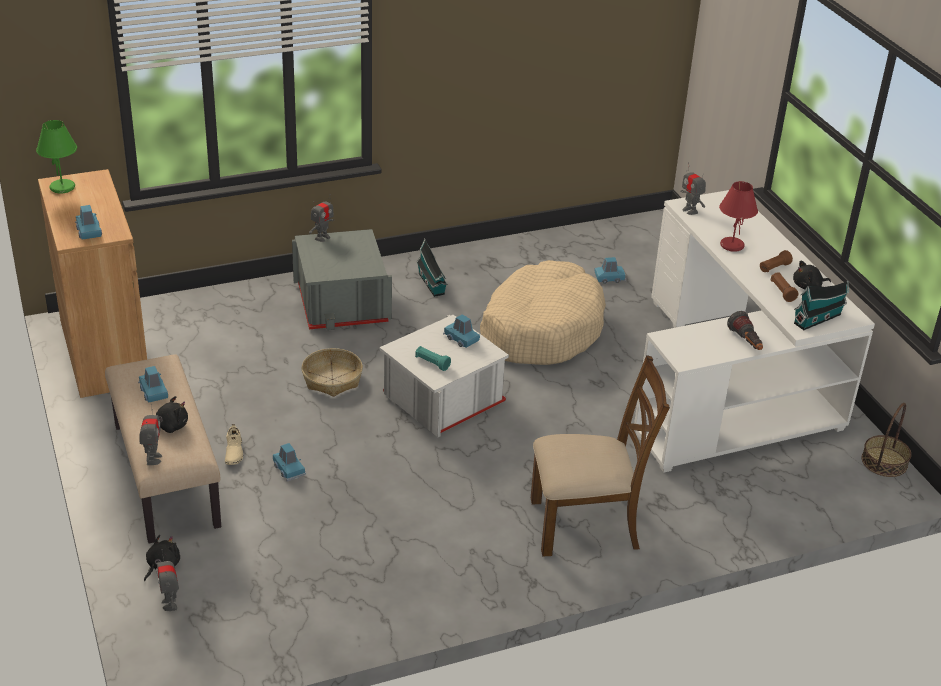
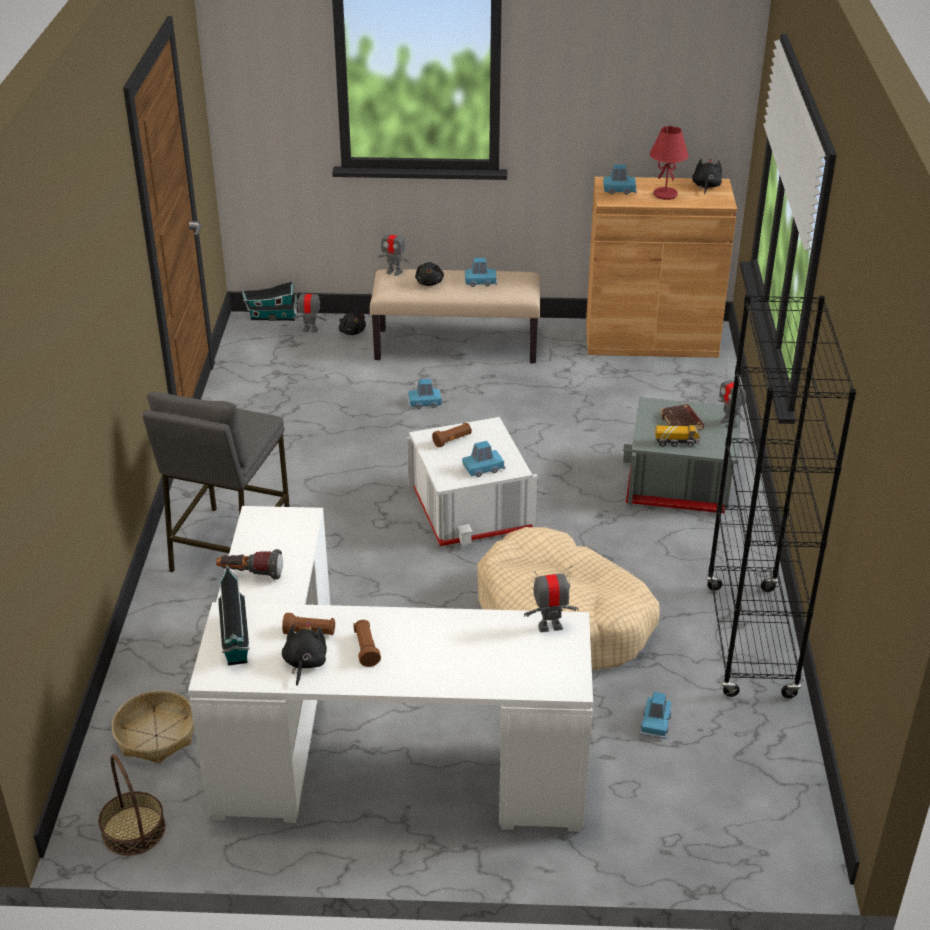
camera: 115 degrees right, 0 degrees up
green table lamp [36,120,77,194] -> black plush toy [692,158,722,194]
beige shoe [225,424,243,465] -> none
basket [301,348,363,397] -> basket moved to [111,691,194,764]
turquoise flashlight [415,346,451,371] -> brown flashlight [432,423,472,447]
toy house [417,238,448,297] -> toy house moved to [242,281,297,321]
brown chair [531,355,670,556] -> grey stool [143,392,290,572]
red table lamp [719,181,758,252] -> red table lamp moved to [650,126,689,200]
none -> toy truck [655,425,701,447]
none -> brown book [660,404,704,430]
none -> black bookcase [706,294,856,698]

